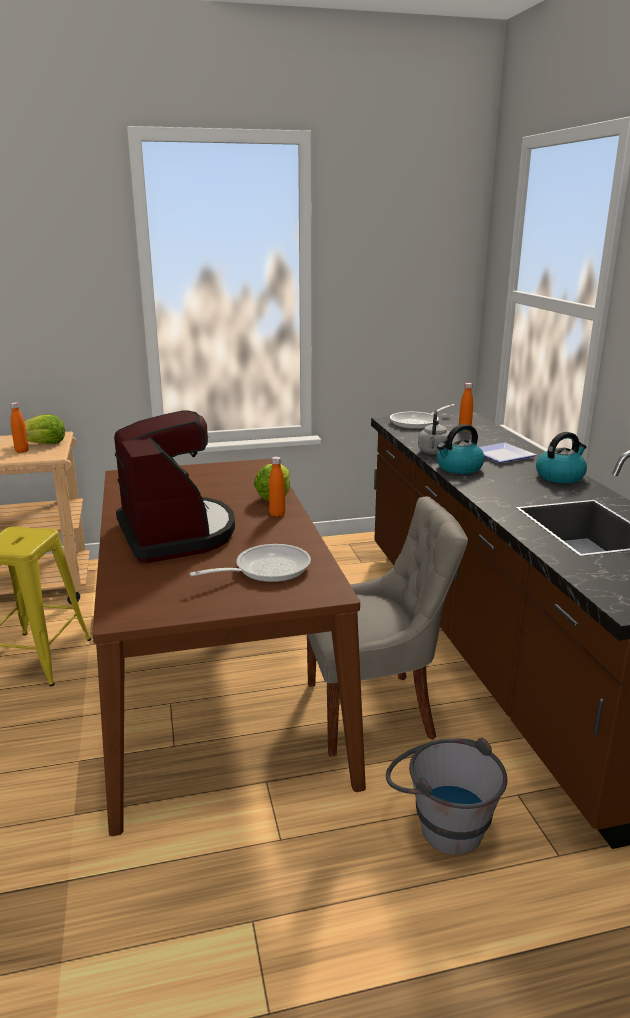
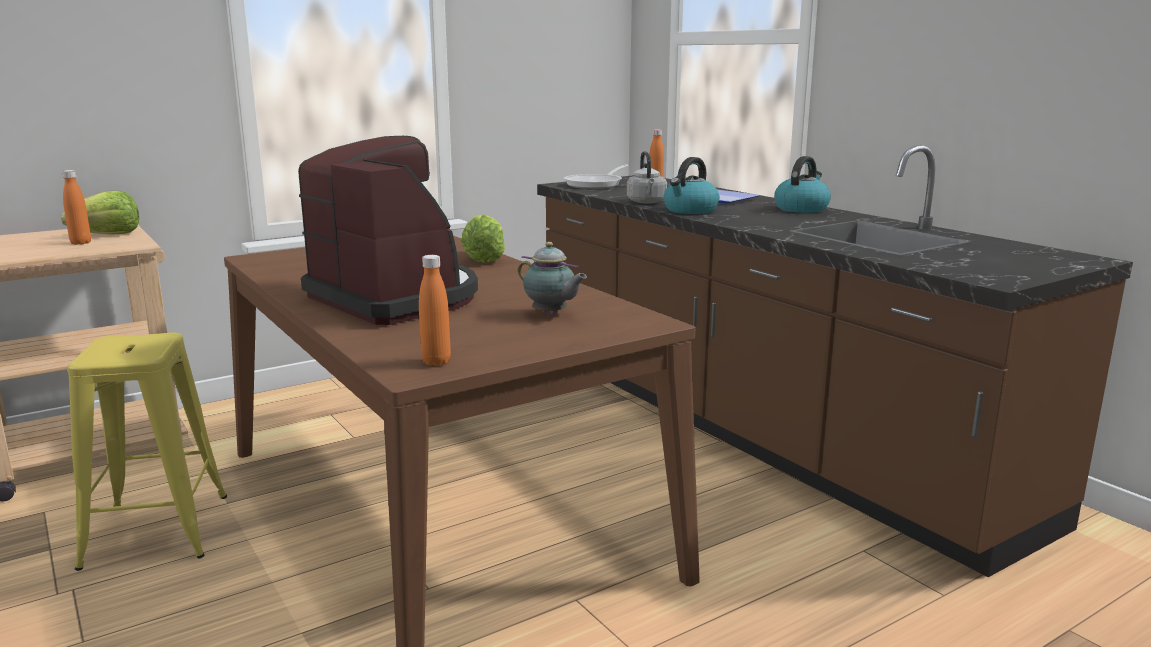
camera: 20 degrees left, 5 degrees down
frying pan [190,544,311,582] -> teapot [518,242,587,315]
orange bottle [269,457,285,517] -> orange bottle moved to [419,255,451,366]
grey chair [307,496,468,756] -> none
grey bucket [386,738,508,855] -> none

